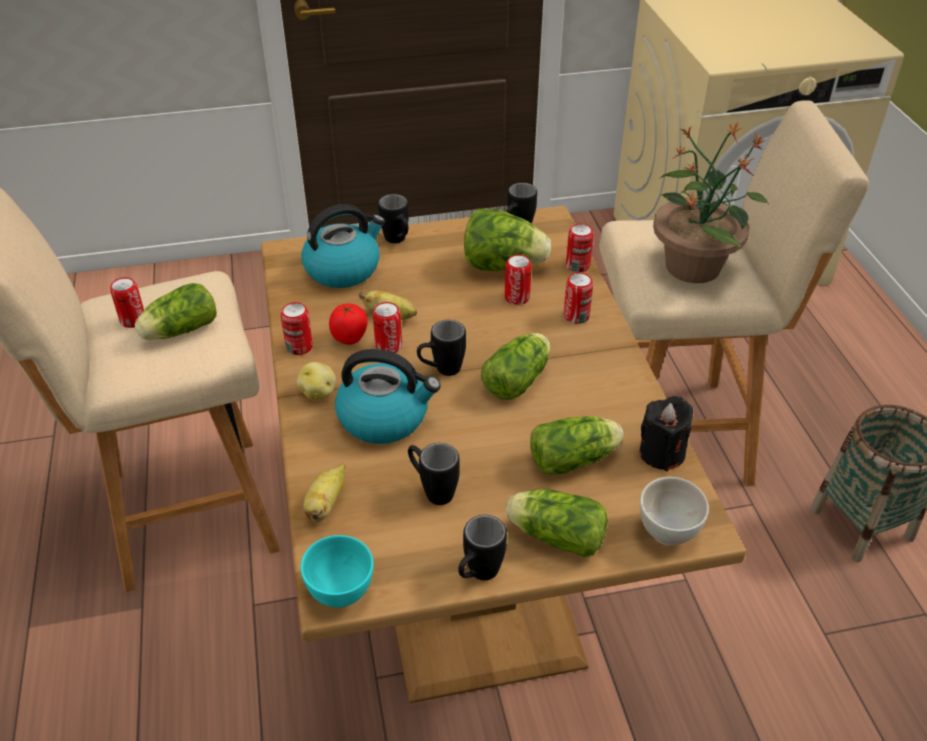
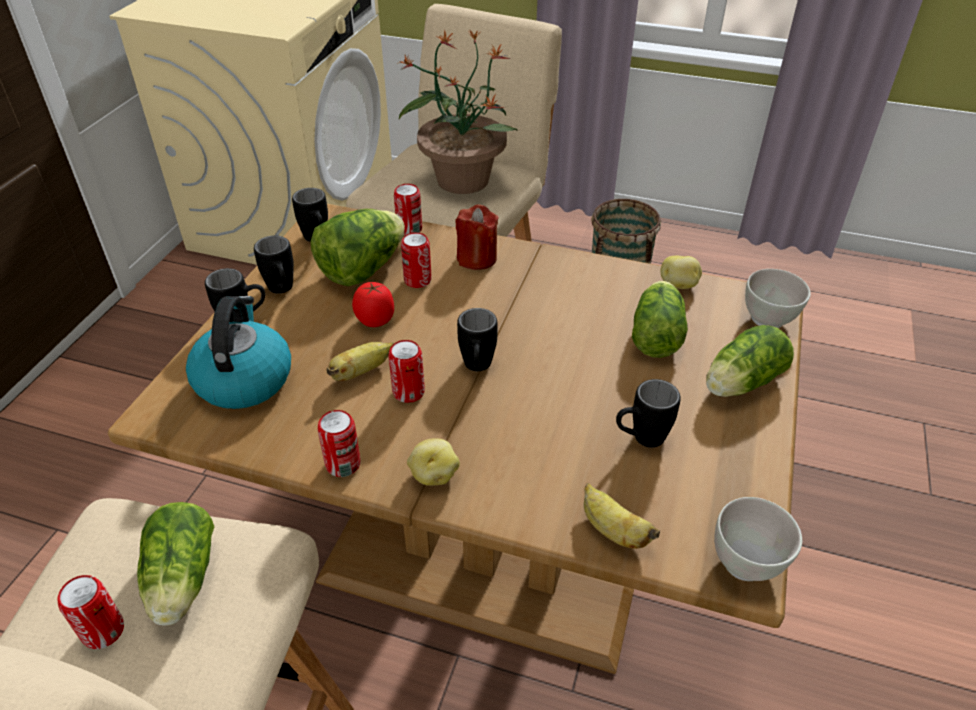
camera: 60 degrees left, 0 degrees up
turquoise bowl [301,535,373,608] -> white bowl [714,497,802,581]
tomato [329,304,368,345] -> tomato moved to [352,282,394,327]
kettle [335,349,441,444] -> none
black mug [458,515,507,580] -> black mug moved to [254,235,294,294]
lettuce [481,333,551,400] -> none
can [564,273,593,324] -> red candle [455,204,498,270]
black candle [640,396,693,471] -> potato [661,256,702,289]

